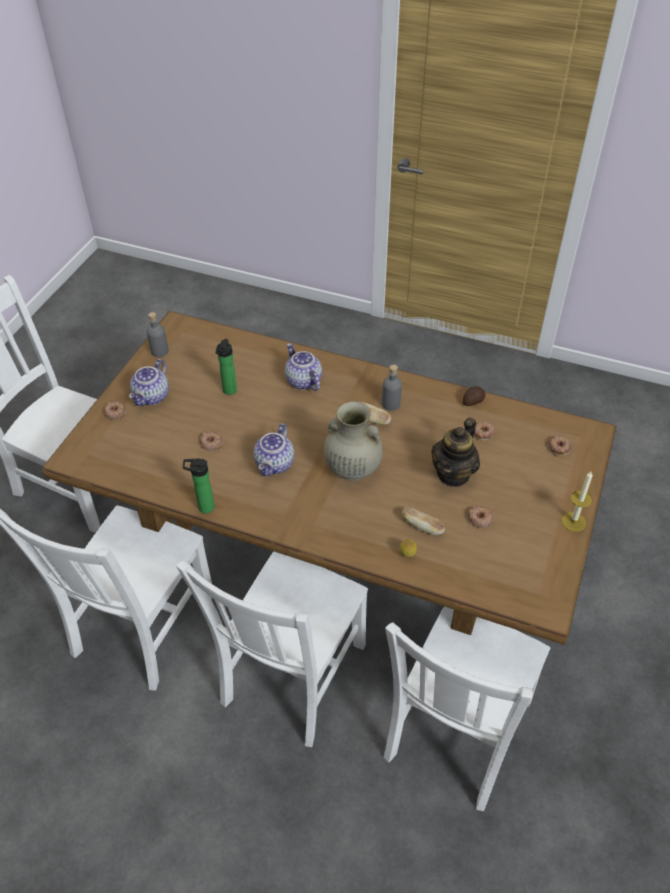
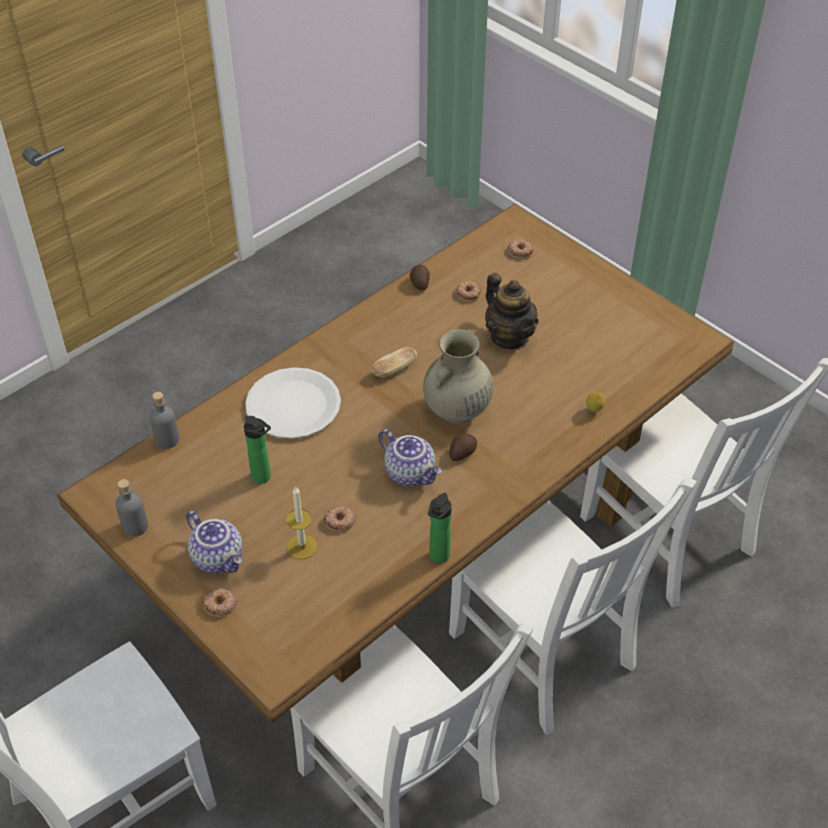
camera: 65 degrees left, 0 degrees up
teapot [285,343,322,391] -> white plate [245,367,341,439]
grey bottle [382,365,402,411] -> grey bottle moved to [149,392,179,449]
bread [402,507,445,535] -> none
donut [468,506,493,528] -> none
candle [562,472,593,532] -> candle moved to [286,486,317,559]
none -> potato [449,433,477,461]

